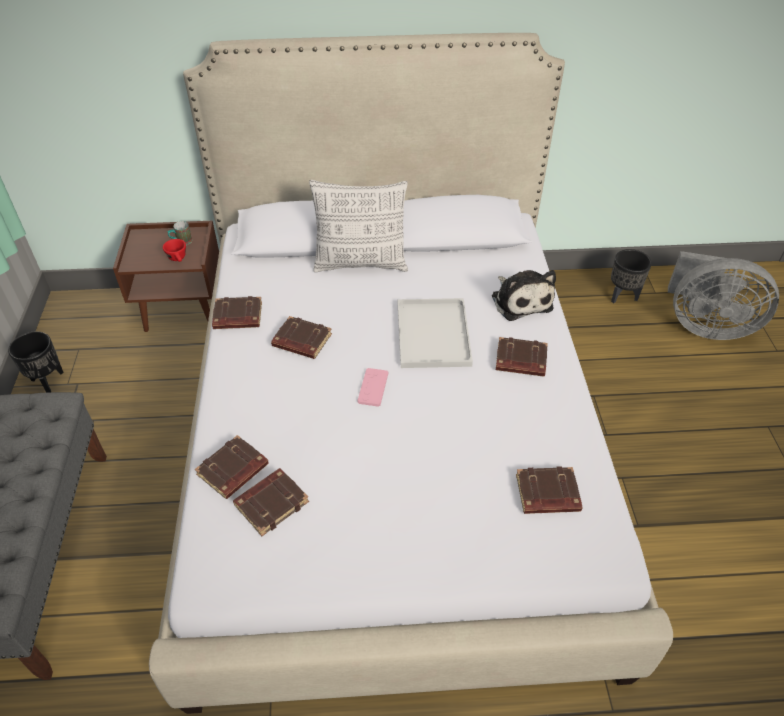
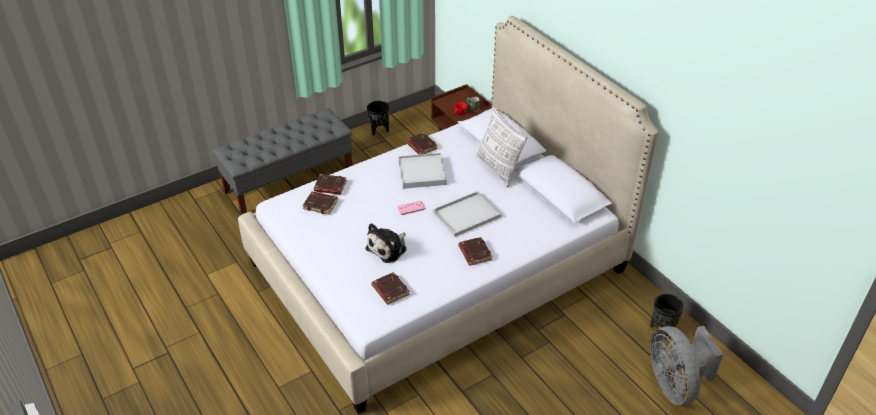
camera: 60 degrees right, 5 degrees down
brown book [271,316,332,359] -> white tray [399,153,447,189]
plush toy [492,270,556,321] -> plush toy moved to [366,223,406,263]

